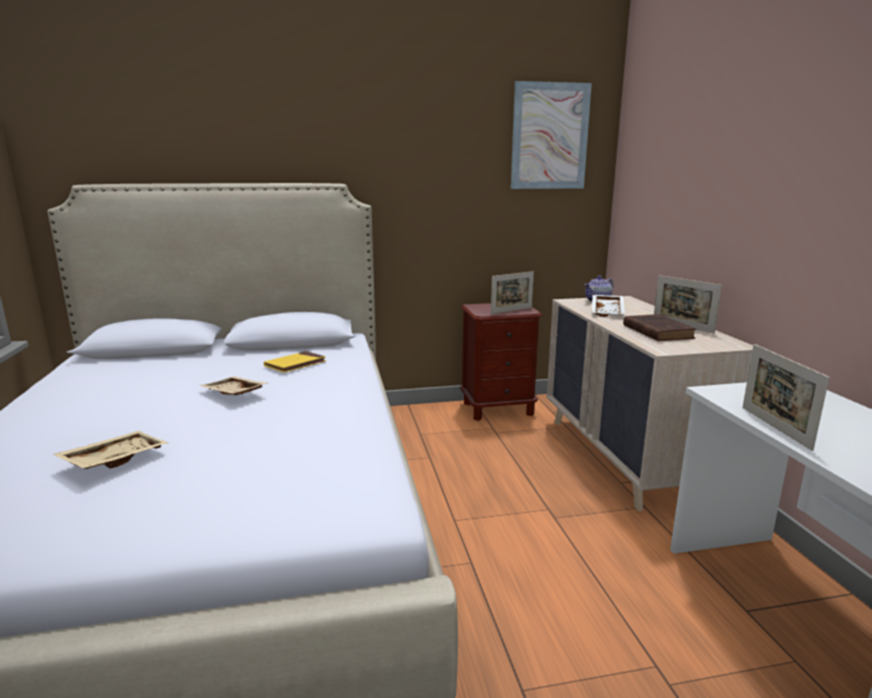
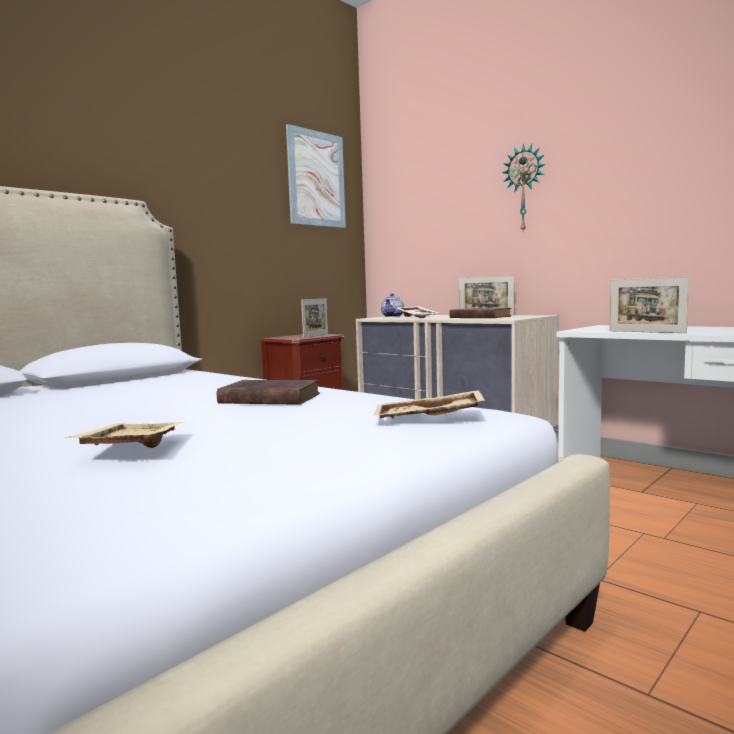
camera: 35 degrees left, 10 degrees down
beige tray [199,376,267,395] -> beige tray moved to [373,390,485,418]
yellow book [264,351,326,373] -> none
none -> brown book [217,380,320,405]
none -> wall clock [502,143,546,231]

